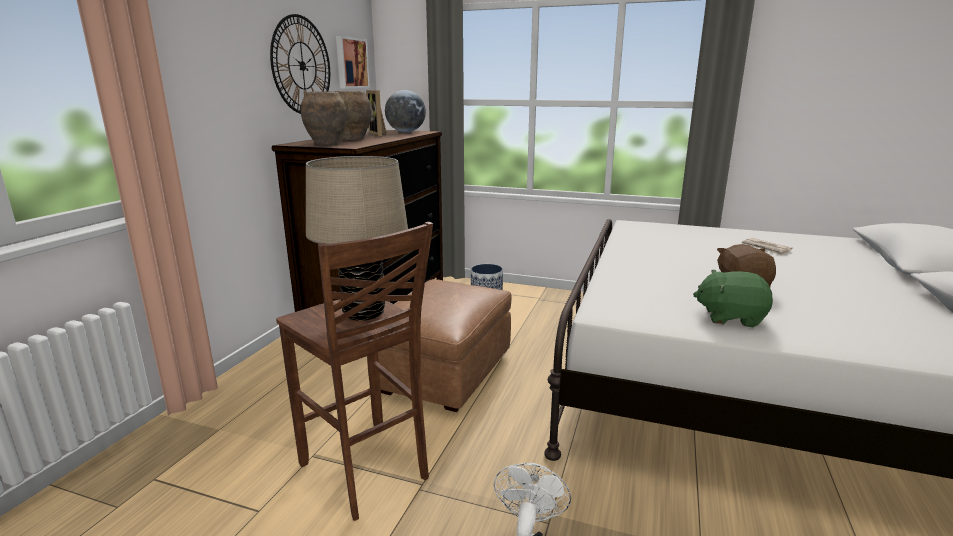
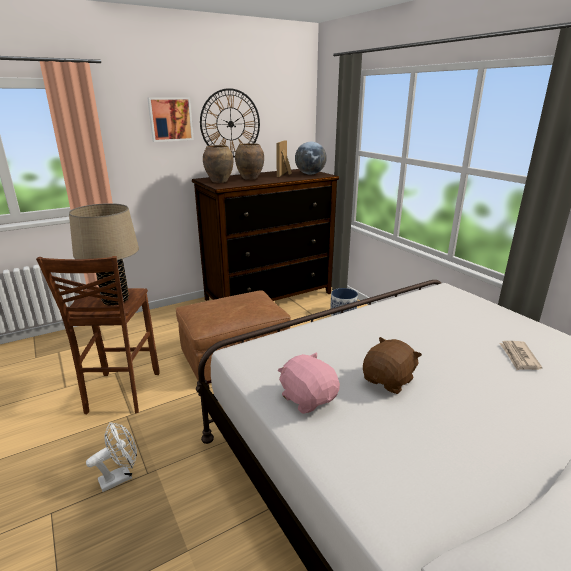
camera: 40 degrees right, 5 degrees up
picture [336,36,370,88] -> picture moved to [147,97,194,142]
green plush toy [693,270,773,327] -> pink plush toy [278,352,340,414]

